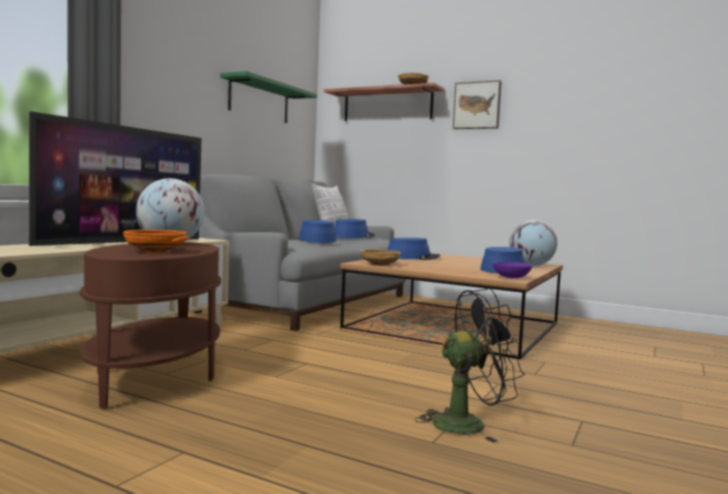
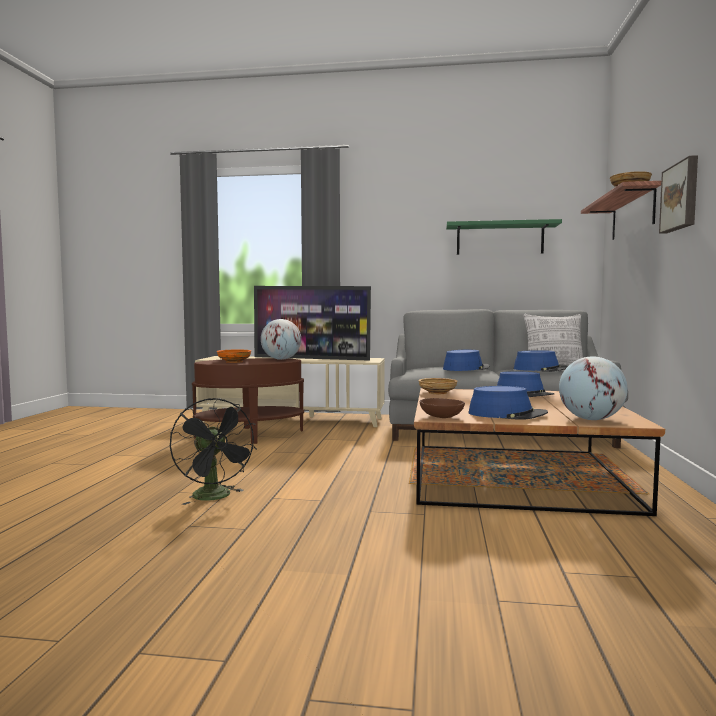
camera: 70 degrees right, 0 degrees up
purple bowl [493,262,532,278] -> brown bowl [420,398,465,418]

